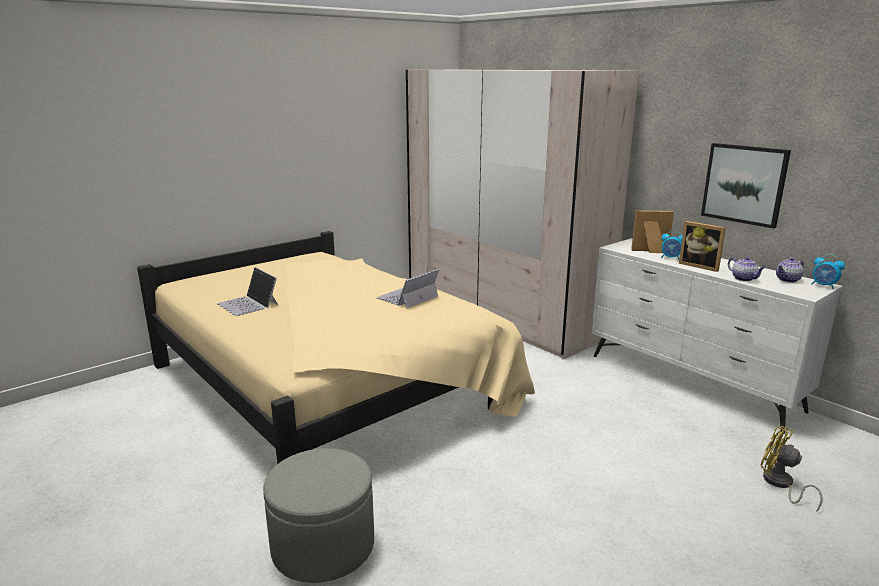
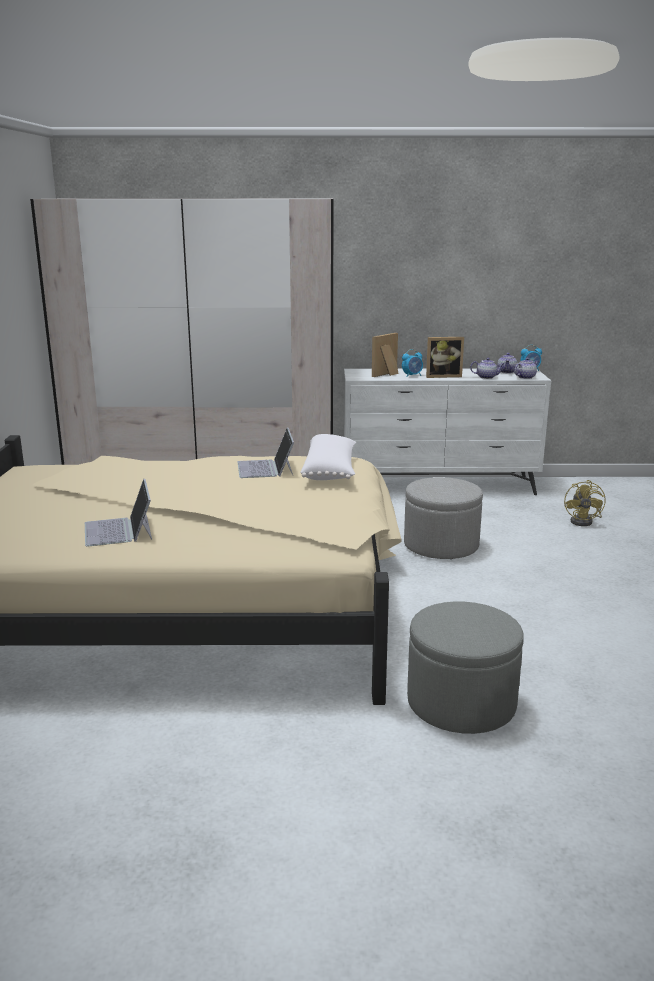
camera: 50 degrees left, 0 degrees up
laptop [217,267,278,316] -> laptop turned 75 degrees clockwise [85,479,152,547]
picture [701,143,791,229] -> none
yellow fan [761,426,823,512] -> yellow fan turned 75 degrees counterclockwise [564,480,606,526]
none -> white pillow [300,434,356,480]
none -> grey ottoman [404,477,483,559]
none -> teapot [514,358,538,379]

